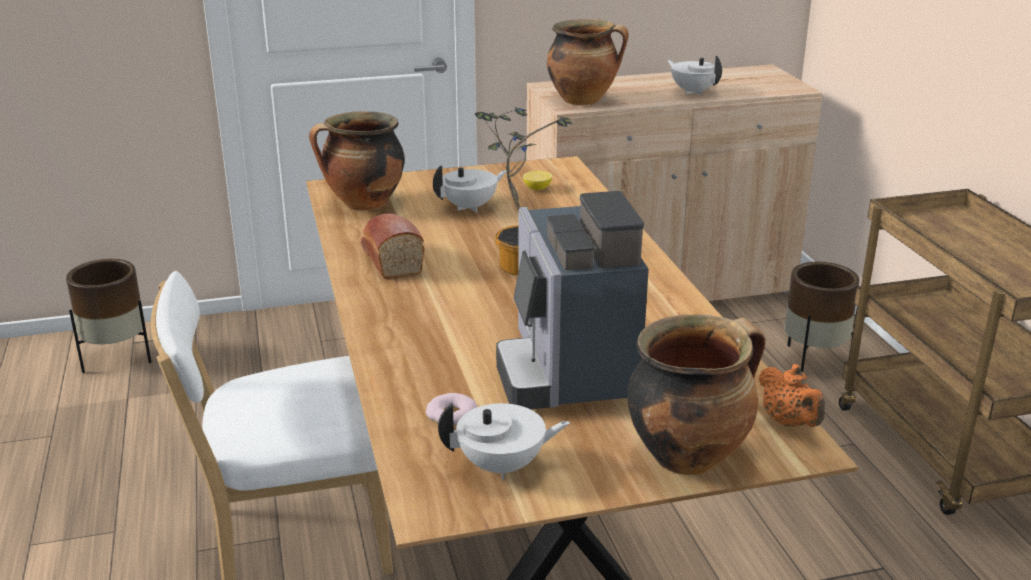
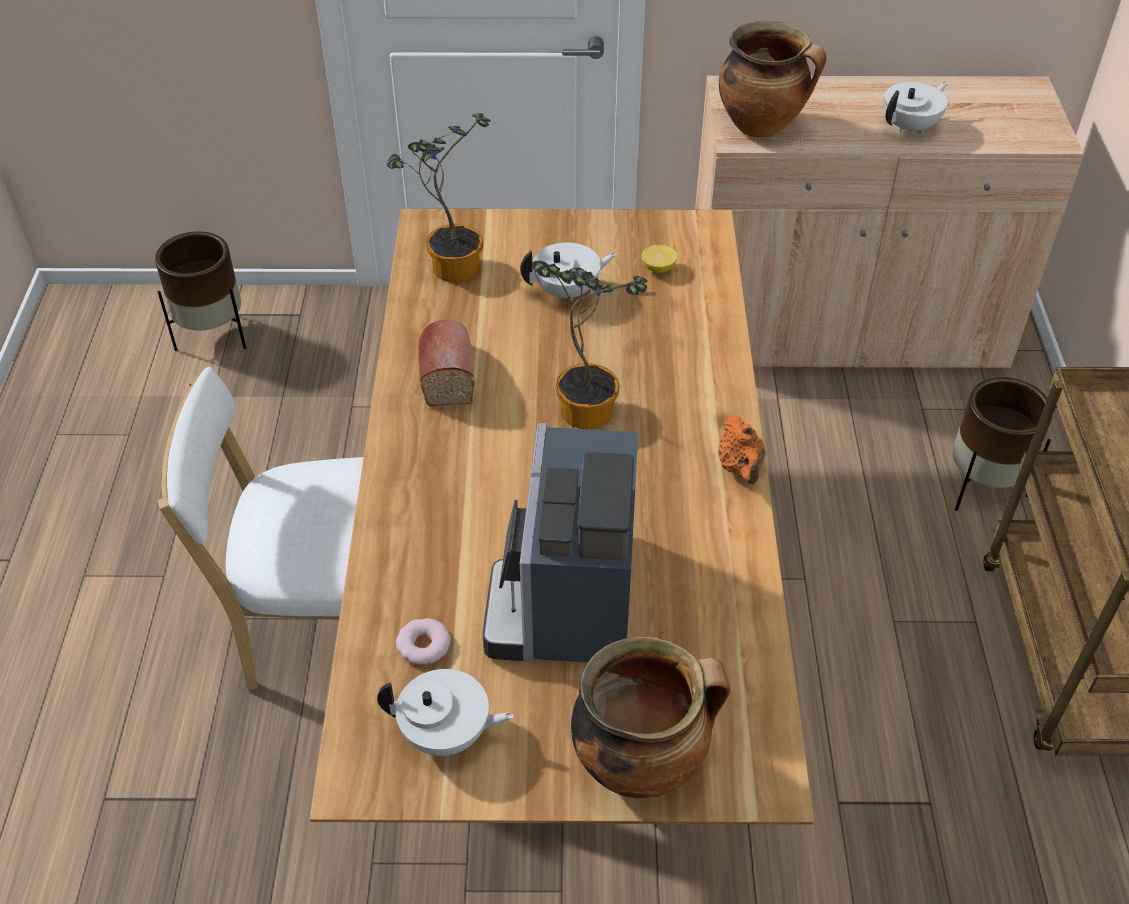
camera: 15 degrees right, 20 degrees up
cooking pot [309,111,405,210] -> potted plant [387,113,490,283]
white teapot [667,56,722,95] -> white teapot turned 75 degrees clockwise [884,82,948,135]
orange teapot [759,364,825,427] -> orange teapot moved to [718,415,766,484]

